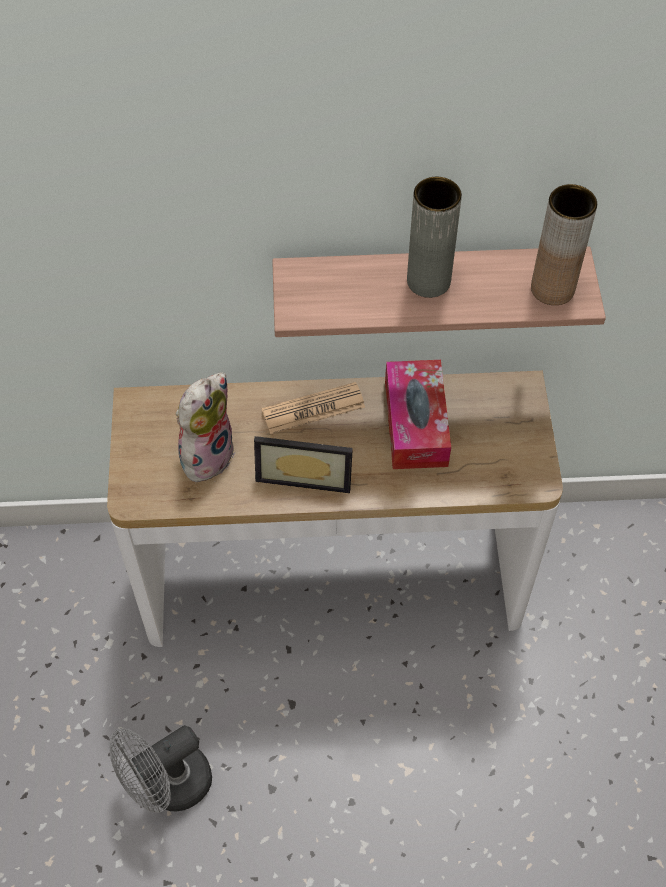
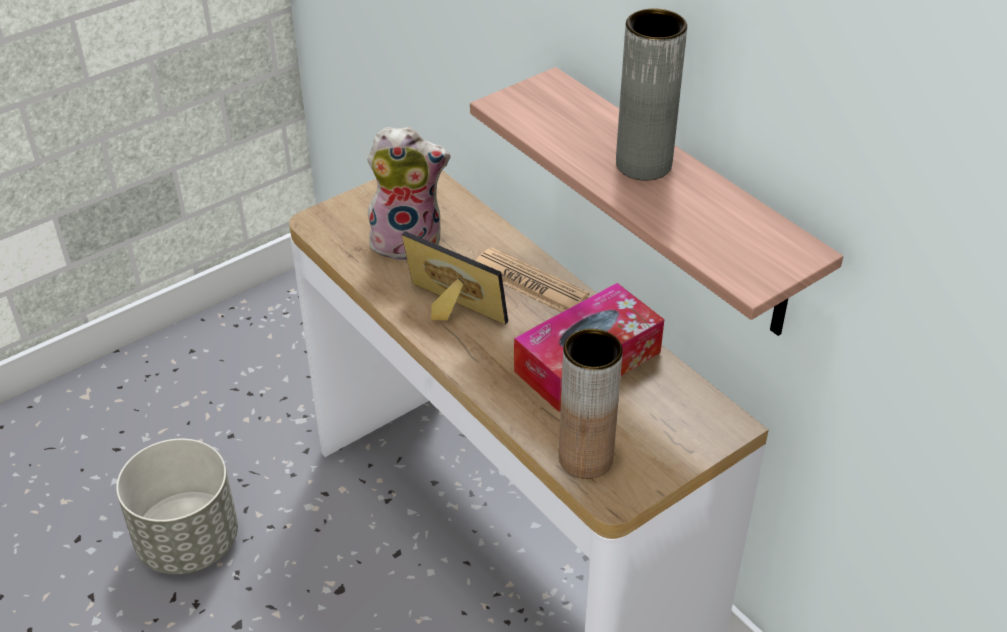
camera: 55 degrees right, 15 degrees down
grey fan [109,725,212,813] -> grey planter [116,439,238,574]
picture frame [254,436,353,493] -> picture frame turned 150 degrees clockwise [402,231,508,325]
brown vase [531,184,597,305] -> brown vase moved to [559,329,623,479]

